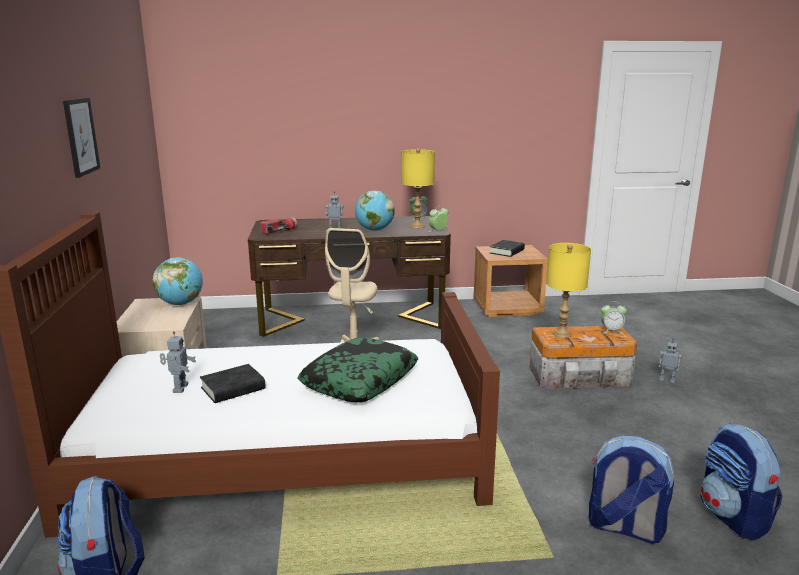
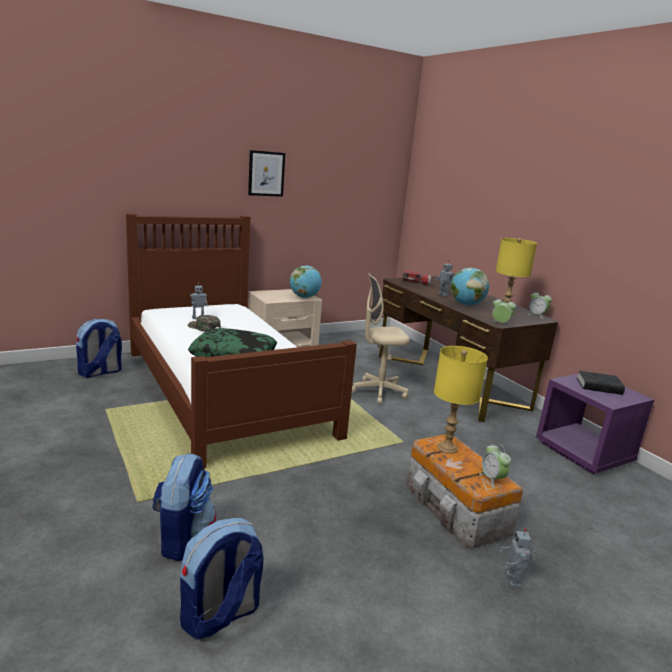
camera: 65 degrees right, 0 degrees up
black book [200,364,266,403] -> green cap [188,315,221,332]
brown nightstand [474,245,548,317] -> purple nightstand [536,374,654,474]

